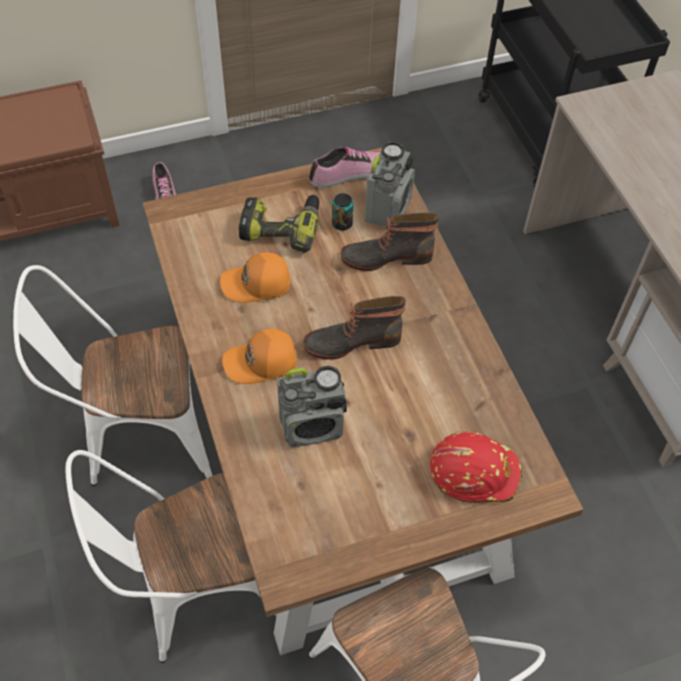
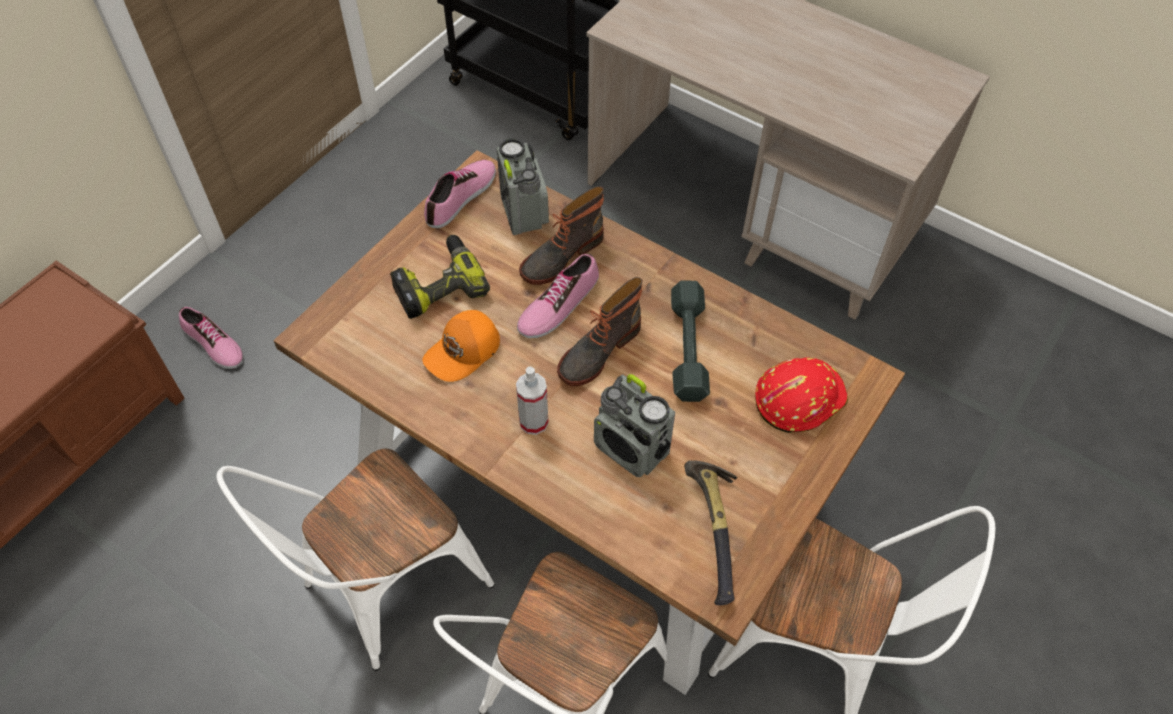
camera: 35 degrees left, 0 degrees up
orange cap [222,329,297,384] -> spray bottle [516,366,549,435]
radio [277,366,347,447] -> radio turned 90 degrees clockwise [594,374,675,477]
can [332,193,354,230] -> none
none -> shoe [517,253,599,338]
none -> grey dumbbell [671,281,710,402]
none -> hammer [684,460,738,605]

